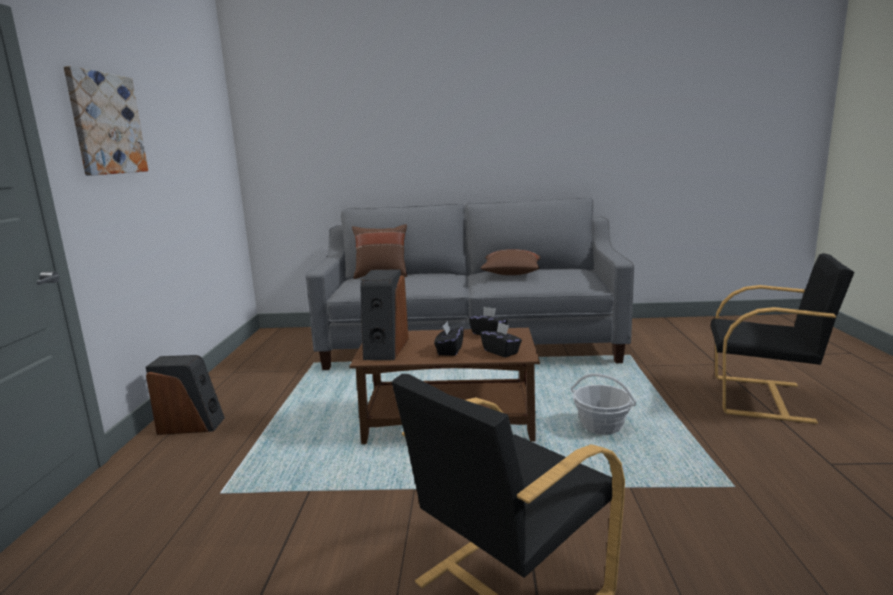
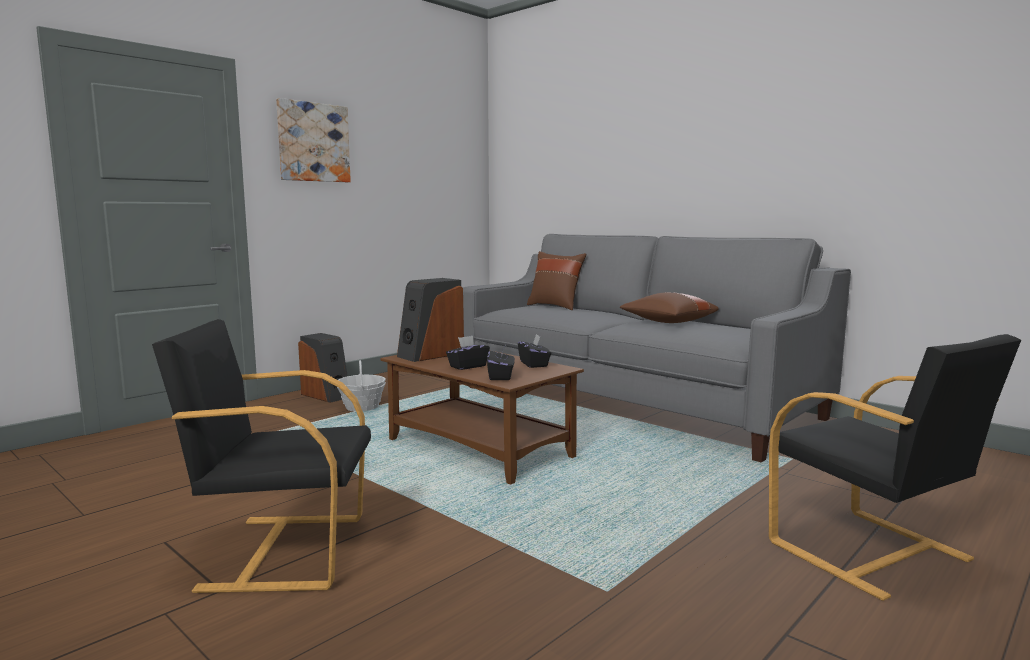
camera: 40 degrees right, 5 degrees down
basket [571,374,636,435] -> basket moved to [337,360,386,412]

